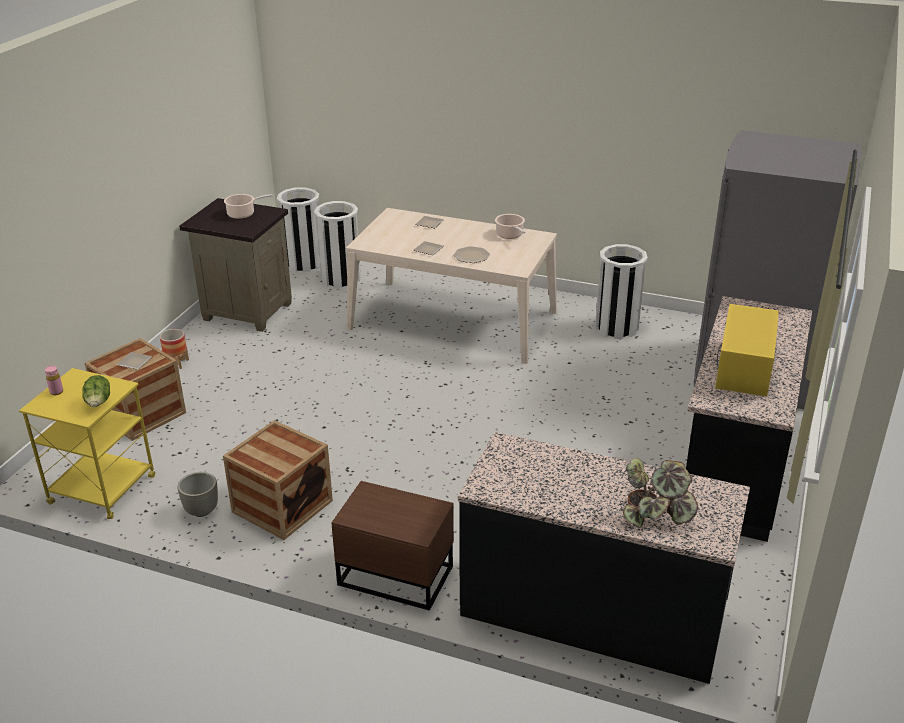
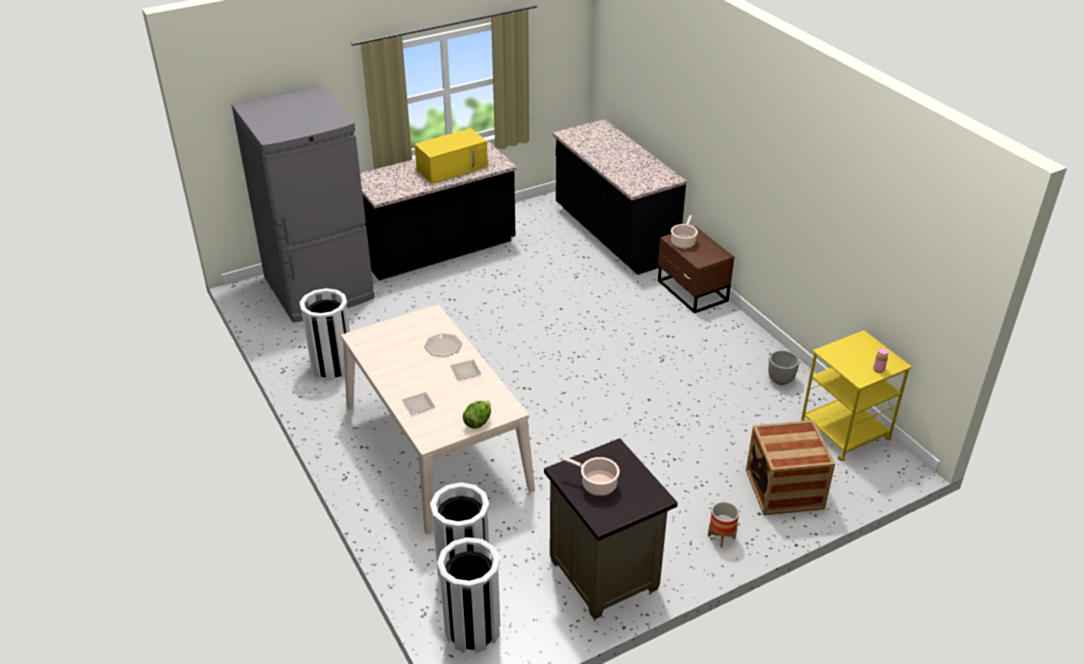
camera: 140 degrees left, 5 degrees up
lettuce [82,375,110,407] -> lettuce moved to [463,400,491,429]
plate [117,352,153,370] -> none
crate [223,420,333,540] -> none
cooking pot [495,214,525,239] -> cooking pot moved to [671,215,698,248]
potted plant [623,458,698,528] -> none

